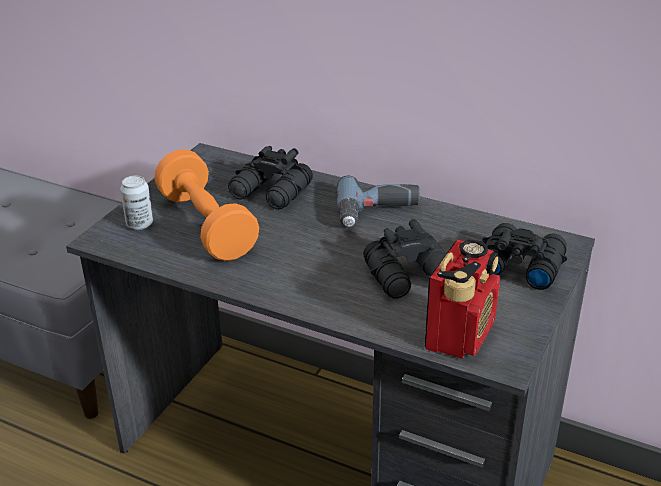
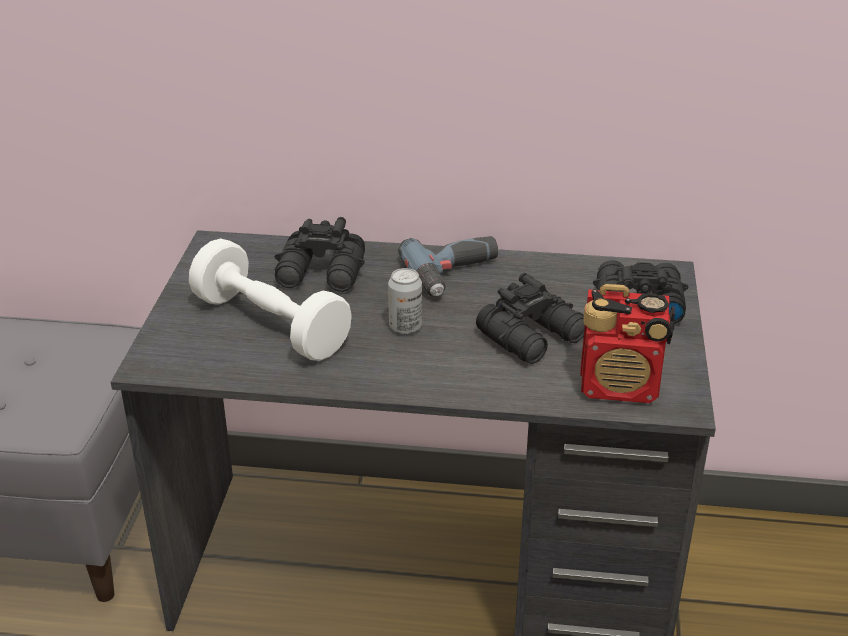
camera: 20 degrees left, 0 degrees up
can [120,176,153,230] -> can moved to [388,268,422,334]
orange dumbbell [155,149,259,261] -> white dumbbell [189,238,352,361]
radio [425,239,500,359] -> radio turned 90 degrees clockwise [580,284,675,403]

